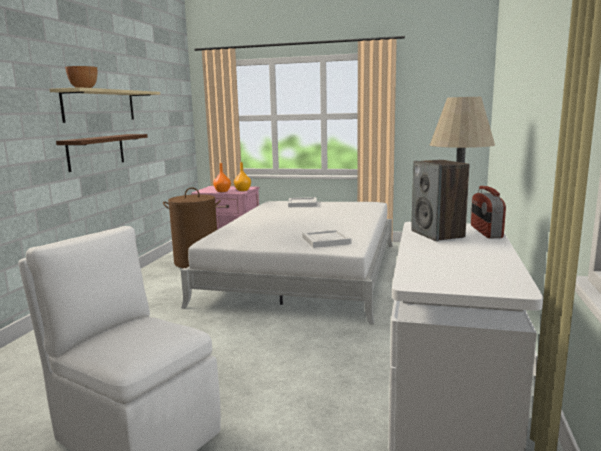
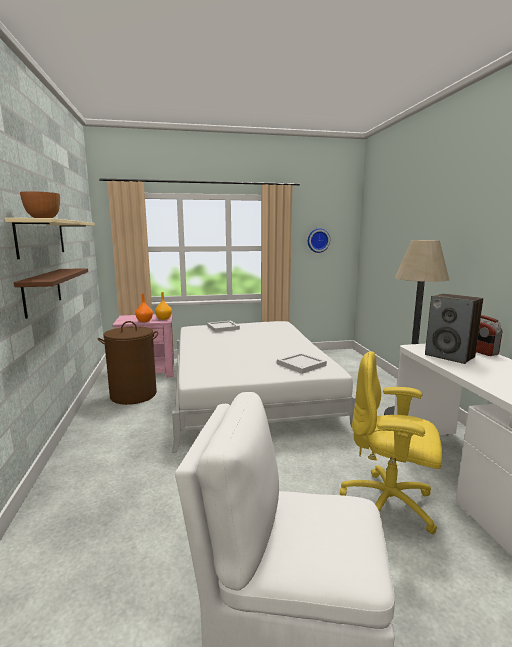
camera: 25 degrees left, 0 degrees up
none -> wall clock [308,228,330,253]
none -> yellow office chair [340,351,442,534]

